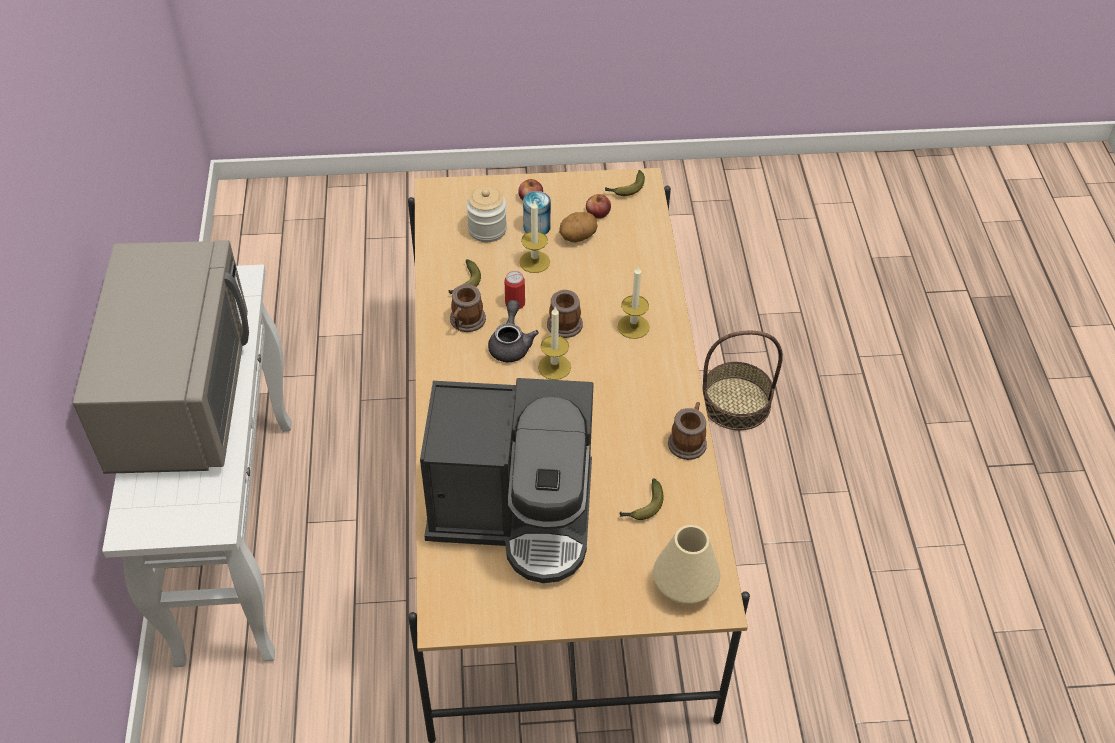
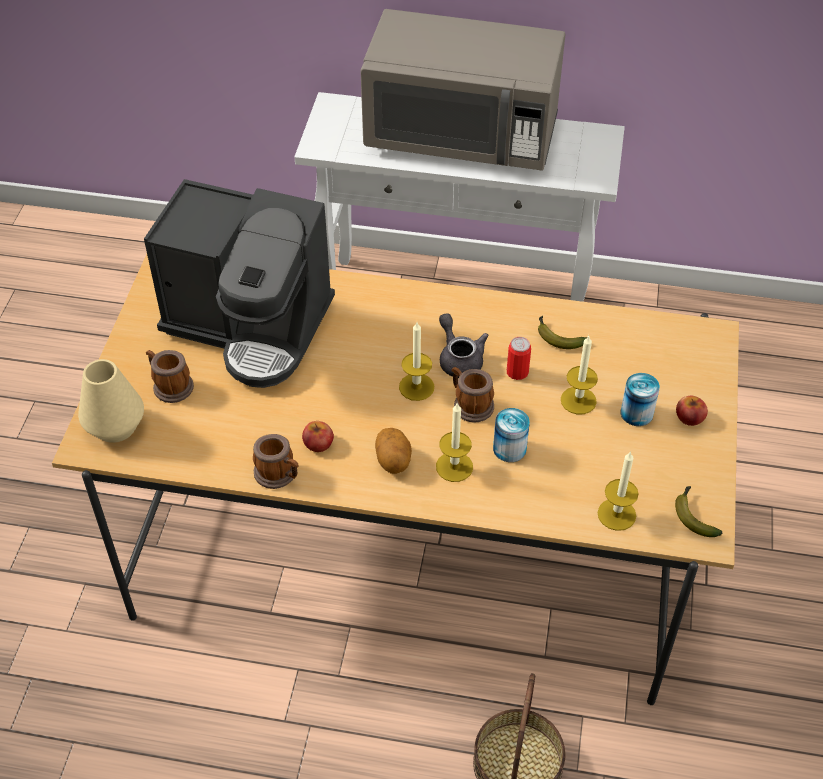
camera: 105 degrees right, 0 degrees up
coffee machine [420,378,594,583] -> coffee machine turned 90 degrees counterclockwise [144,179,335,388]
mug [450,284,486,332] -> mug moved to [146,350,194,403]
jar [466,186,507,242] -> none
grey teapot [488,300,539,362] -> grey teapot turned 135 degrees counterclockwise [439,313,488,378]
potato [559,212,598,242] -> potato moved to [375,428,412,474]
apple [586,194,611,219] -> apple moved to [302,421,334,452]
banana [620,478,664,520] -> none
none -> can [493,408,530,462]
none -> candle [597,451,639,531]

